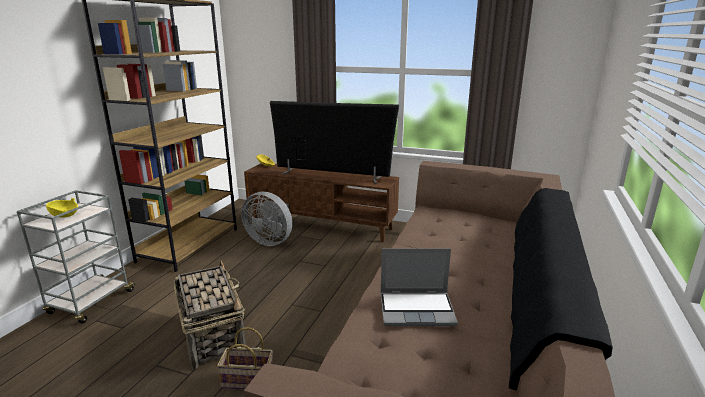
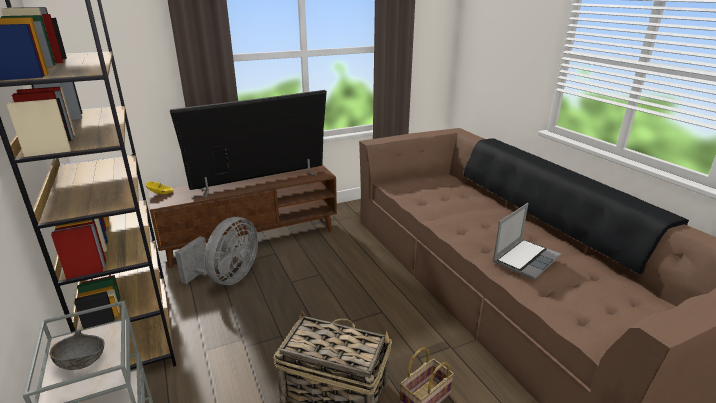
camera: 45 degrees left, 5 degrees up
yellow bowl [46,198,78,218] -> grey bowl [50,329,105,370]
grey fan [241,192,292,246] -> grey fan turned 45 degrees counterclockwise [175,217,258,285]

